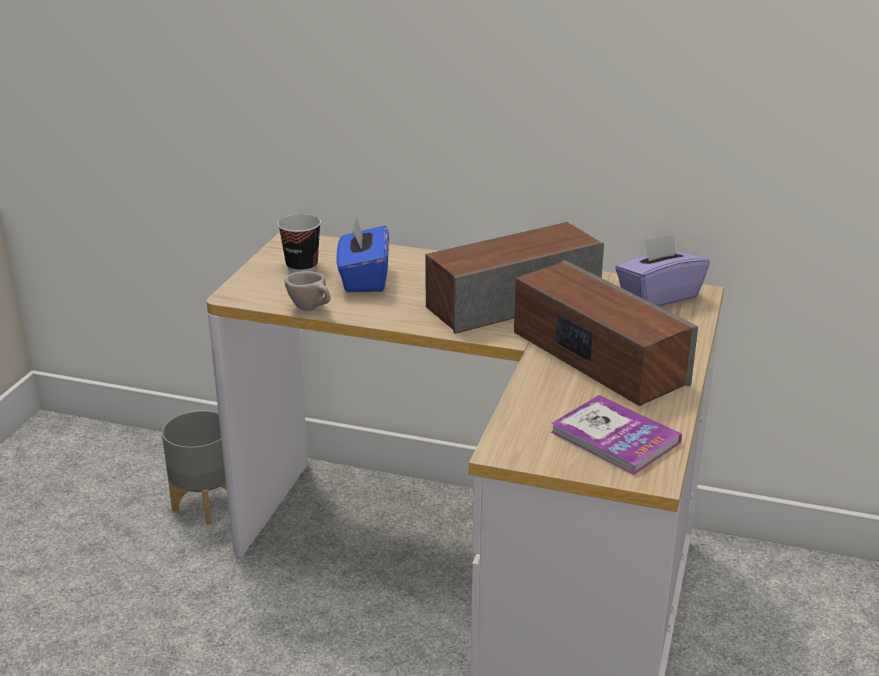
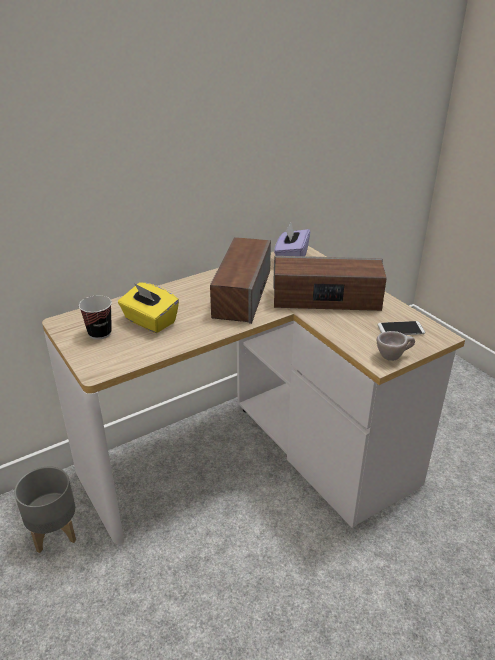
camera: 50 degrees left, 5 degrees up
beige cup [284,271,331,311] -> beige cup moved to [377,331,415,361]
blue tissue box [337,217,389,292] -> yellow tissue box [118,283,179,333]
book [551,395,682,475] -> phone [378,321,425,335]

